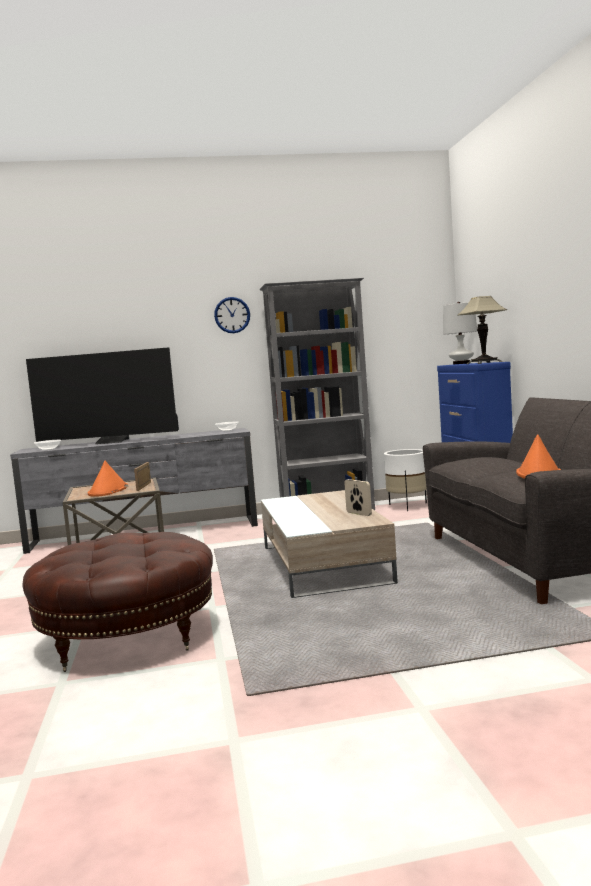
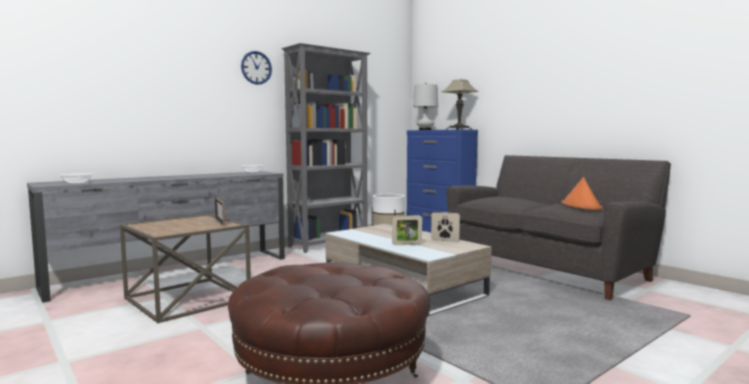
camera: 30 degrees left, 0 degrees up
television [26,347,179,444] -> none
orange hat [88,460,128,497] -> none
none -> picture frame [392,215,422,245]

